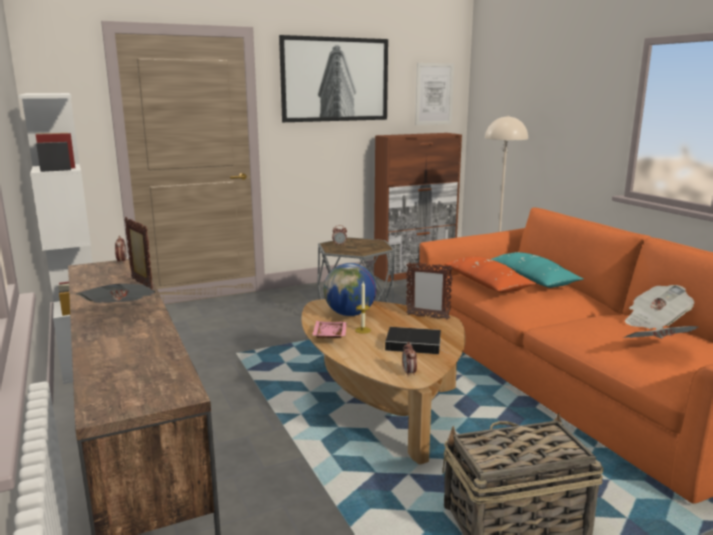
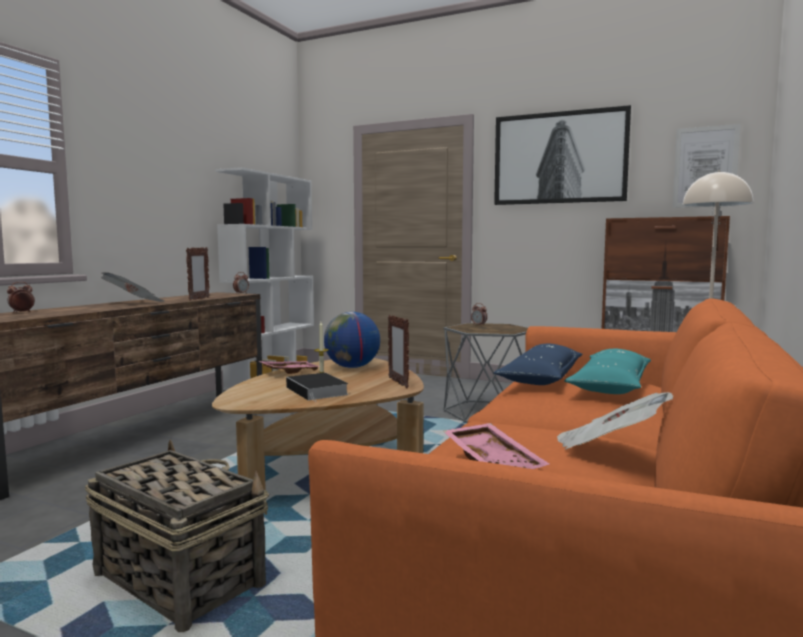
camera: 50 degrees right, 10 degrees down
alarm clock [402,342,417,375] -> alarm clock moved to [7,282,35,313]
orange pillow [444,256,537,293] -> blue pillow [494,344,583,385]
newspaper [623,326,699,339] -> pink tray [443,423,549,469]

